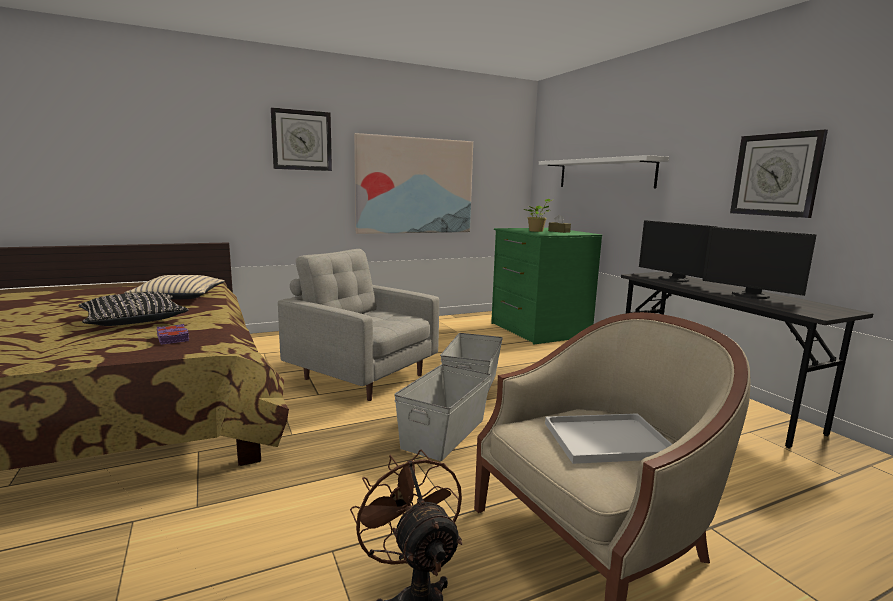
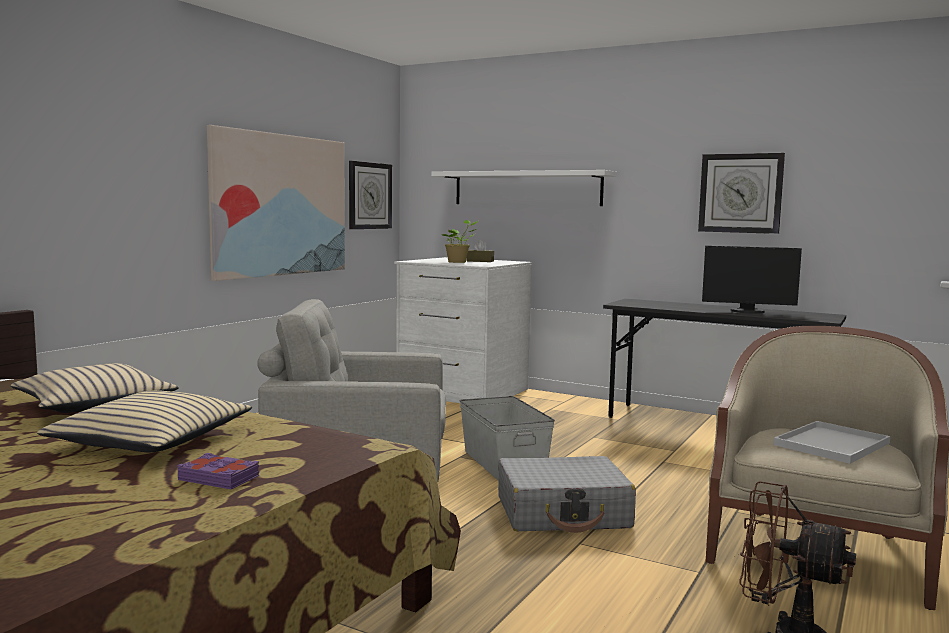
camera: 35 degrees left, 5 degrees down
black pillow [78,292,189,326] -> beige pillow [37,390,252,452]
purple book [156,324,189,345] -> purple book moved to [177,453,259,489]
wall clock [271,107,332,171] -> wall clock moved to [349,161,392,229]
grey storage box [394,364,491,461] -> grey suitcase [498,456,636,533]
green dresser [491,228,602,344] -> white dresser [394,257,532,403]
monitor [639,220,717,282] -> none

